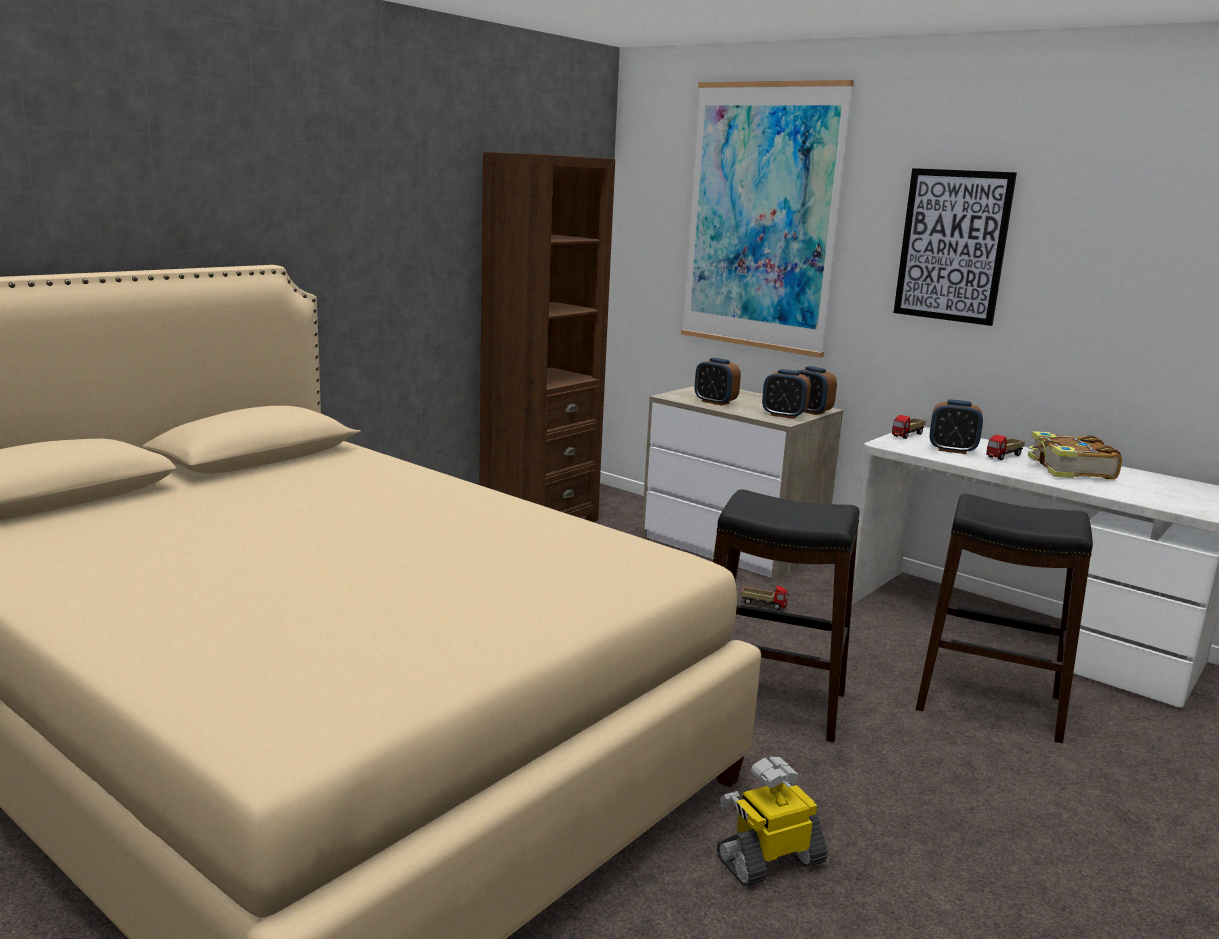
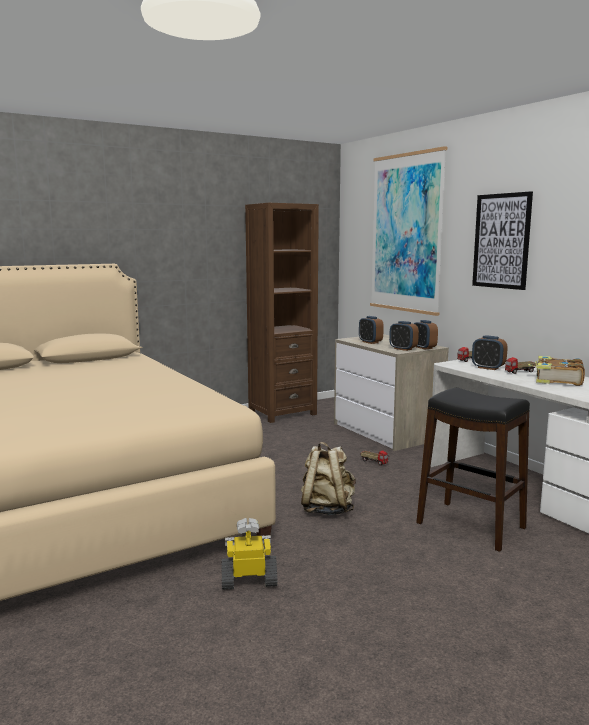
camera: 20 degrees right, 5 degrees down
black stool [713,489,860,742] -> beige backpack [301,442,356,515]

